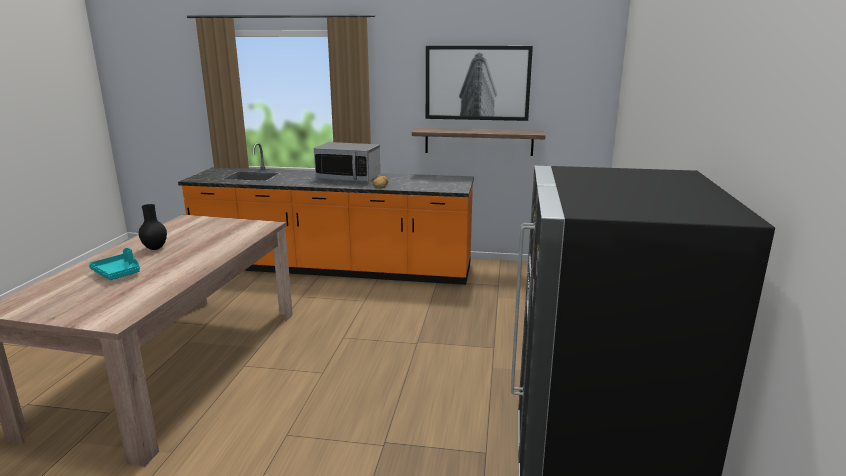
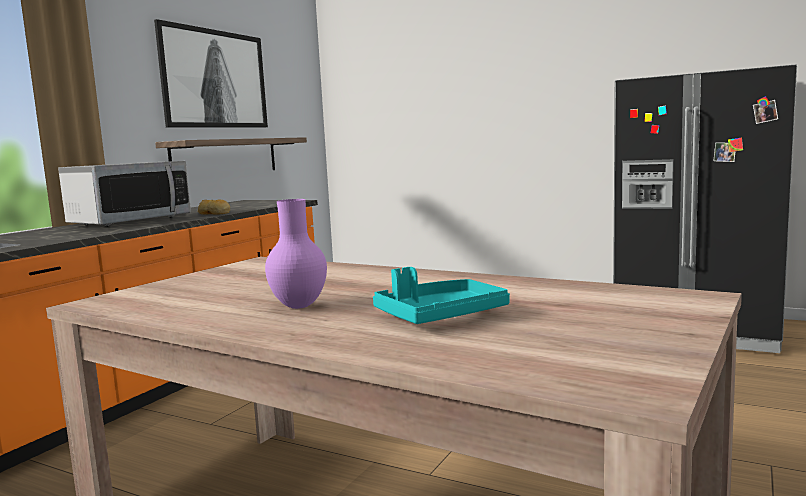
camera: 70 degrees left, 10 degrees down
black vase [139,204,167,250] -> purple vase [265,199,327,309]

